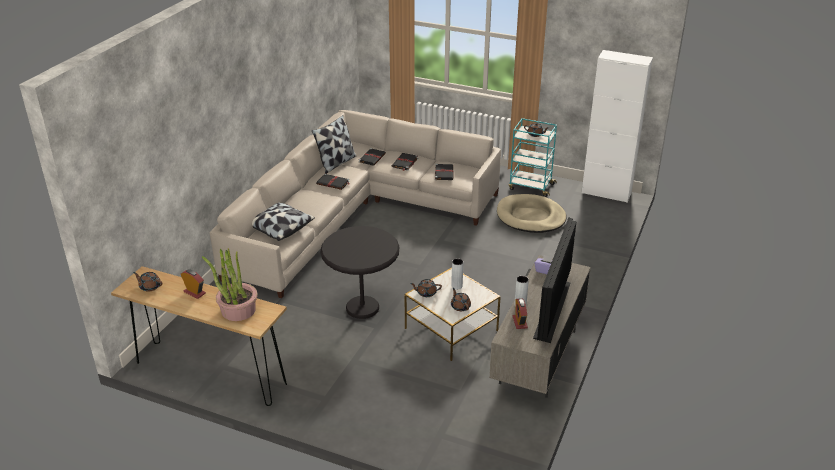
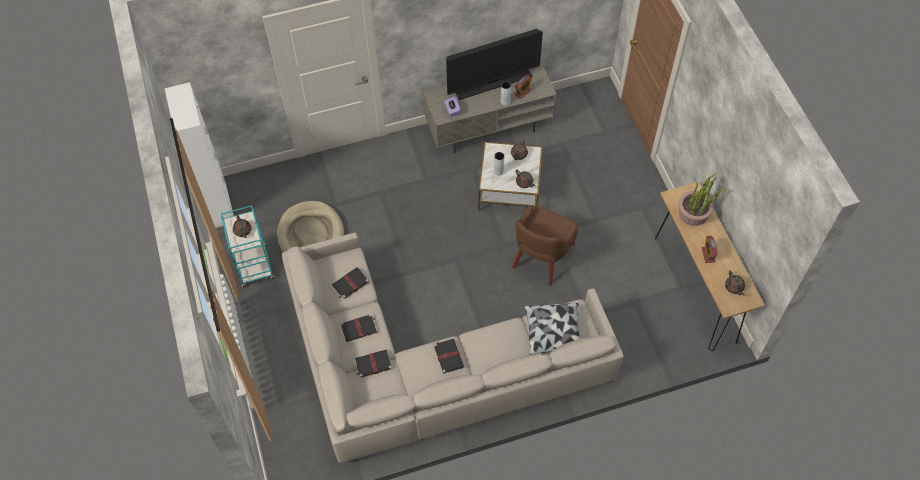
camera: 130 degrees left, 25 degrees up
pillow [312,115,356,174] -> none
black side table [320,226,399,319] -> brown armchair [512,205,578,286]

